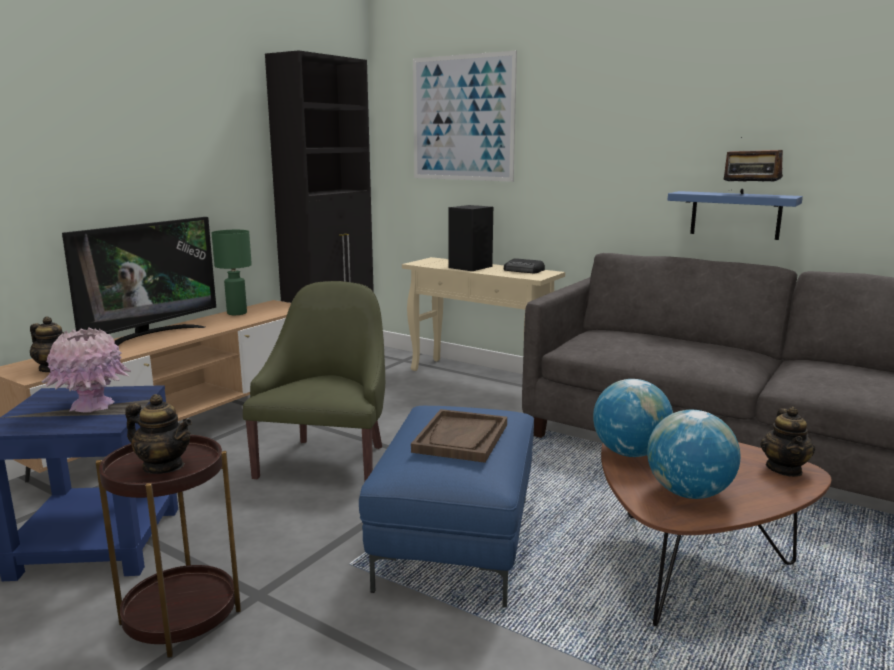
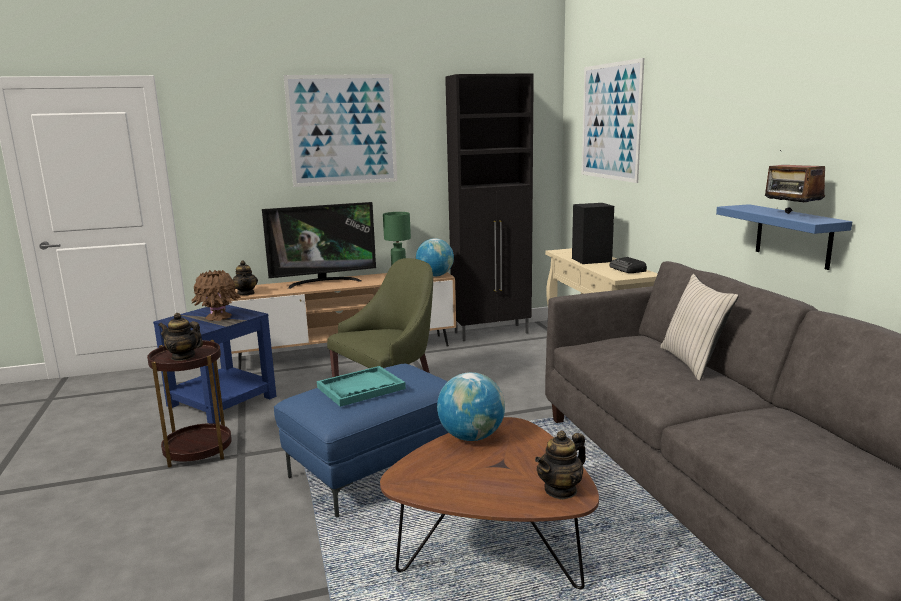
camera: 40 degrees right, 0 degrees up
pink vase [41,328,131,413] -> brown vase [191,270,241,321]
teapot [125,394,192,474] -> teapot turned 135 degrees clockwise [158,313,203,361]
brown tray [411,409,507,463] -> turquoise tray [317,366,406,407]
globe [647,410,741,499] -> globe moved to [416,238,454,277]
none -> picture [284,74,397,187]
none -> beige pillow [660,274,739,380]

